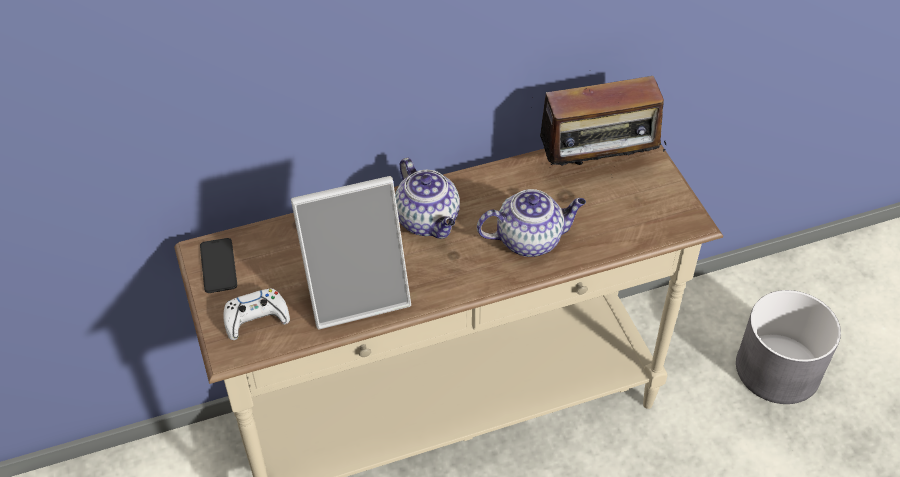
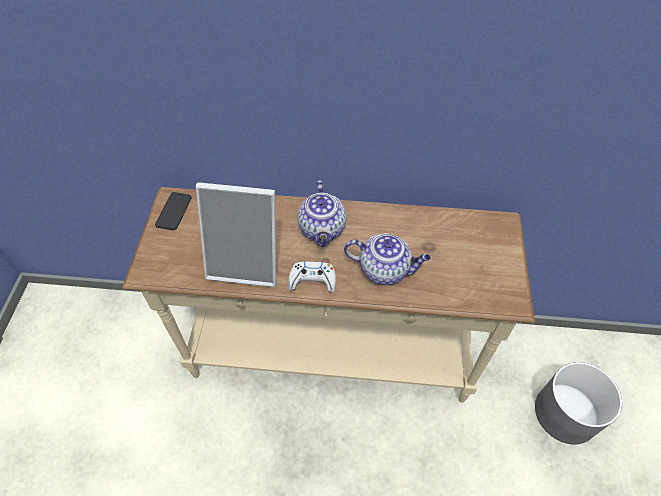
camera: 25 degrees right, 5 degrees up
white game controller [224,288,290,340] -> white game controller moved to [288,261,336,293]
radio [540,76,666,168] -> none

